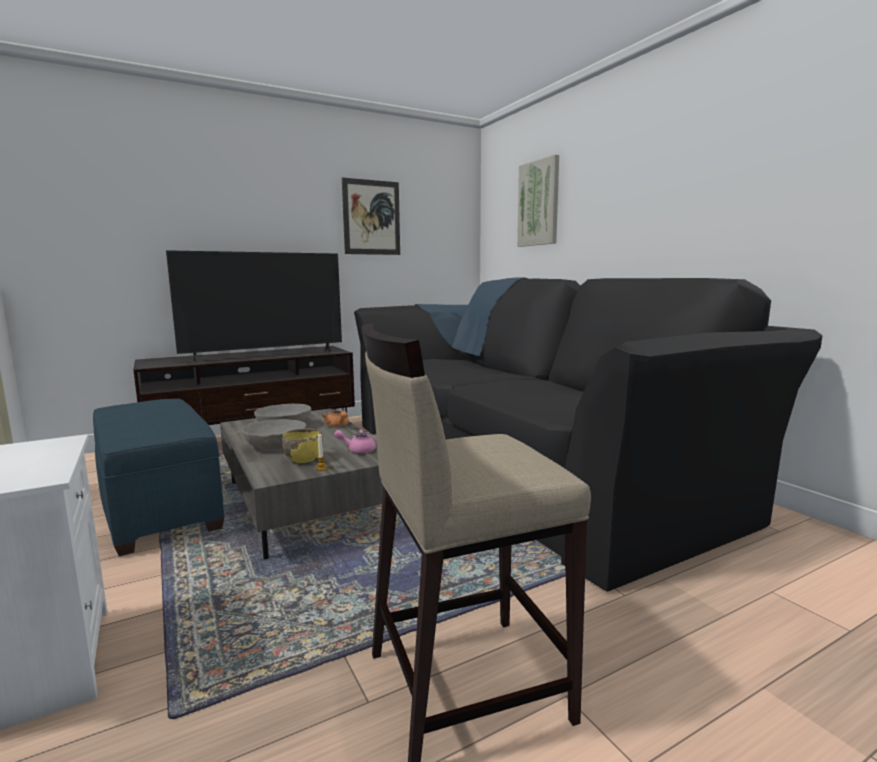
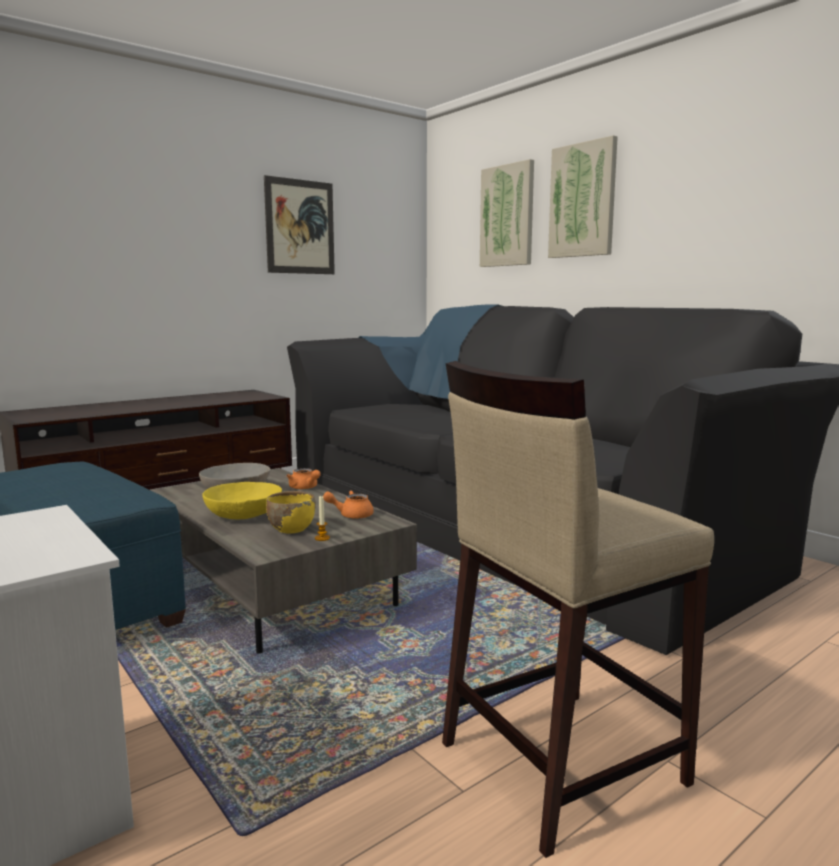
camera: 10 degrees left, 0 degrees up
television [166,250,342,363] -> none
grey bowl [242,419,306,449] -> yellow bowl [202,482,282,519]
pink teapot [334,430,376,453] -> orange teapot [323,490,374,519]
none -> picture [548,135,618,258]

